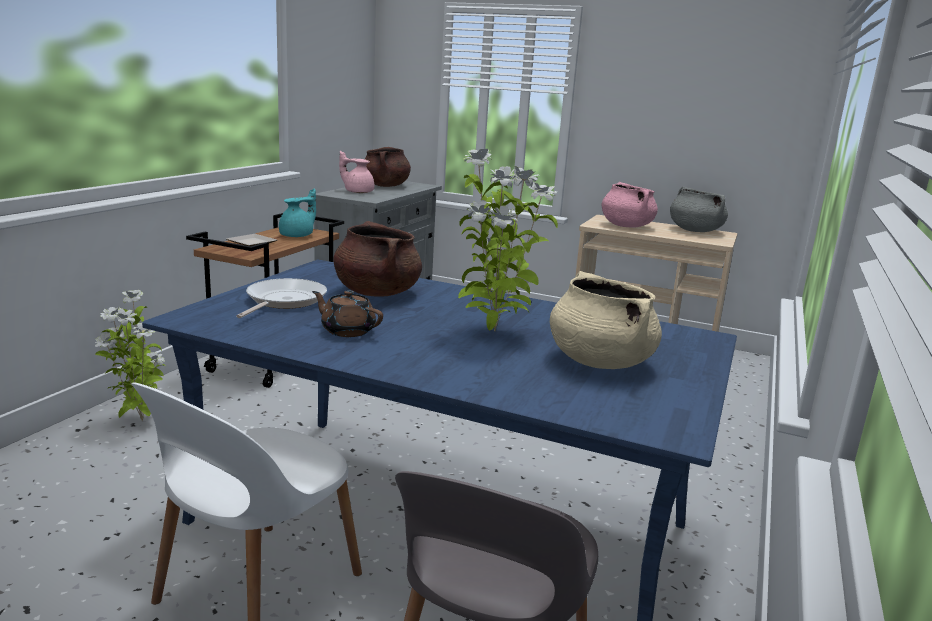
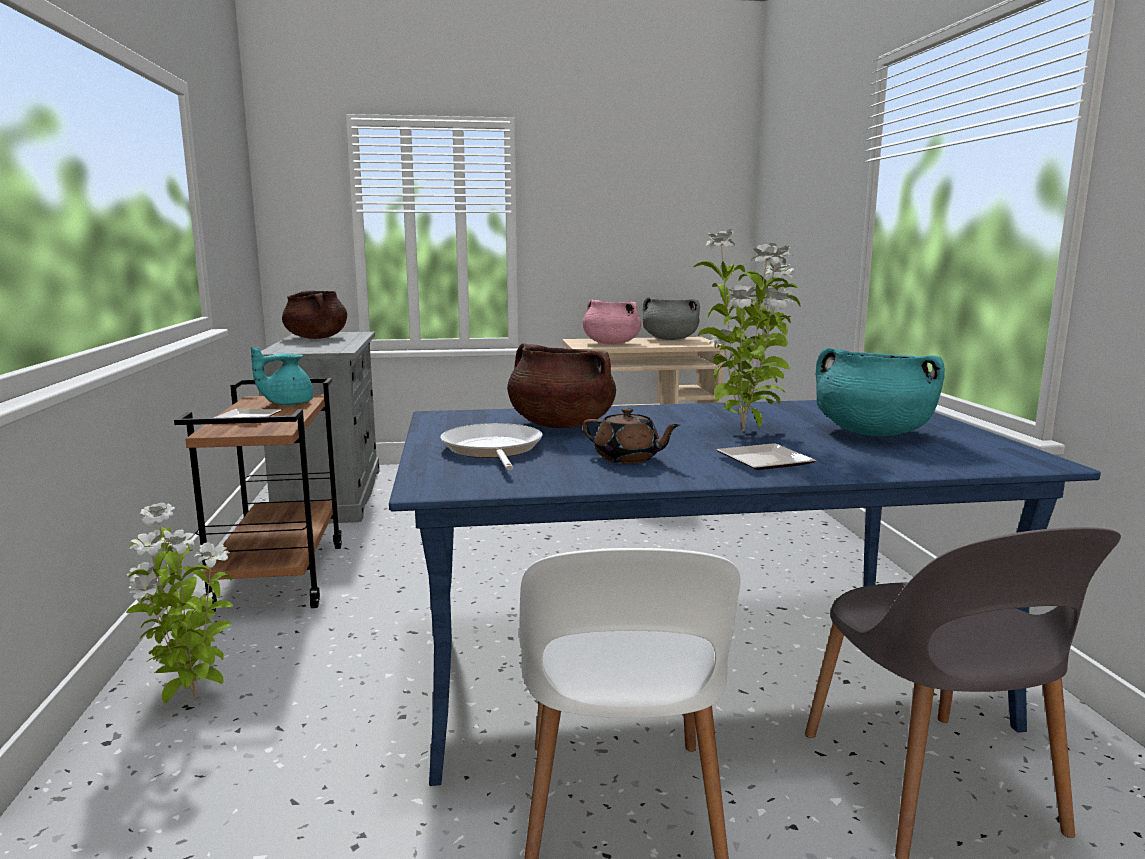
camera: 30 degrees left, 5 degrees down
turquoise teapot [279,188,316,237] -> turquoise teapot turned 135 degrees counterclockwise [251,346,313,405]
brown teapot [312,290,383,337] -> brown teapot turned 150 degrees counterclockwise [583,408,681,464]
pink teapot [339,151,374,193] -> none
beige cooking pot [550,271,662,369] -> turquoise cooking pot [816,348,945,436]
none -> plate [717,443,816,470]

